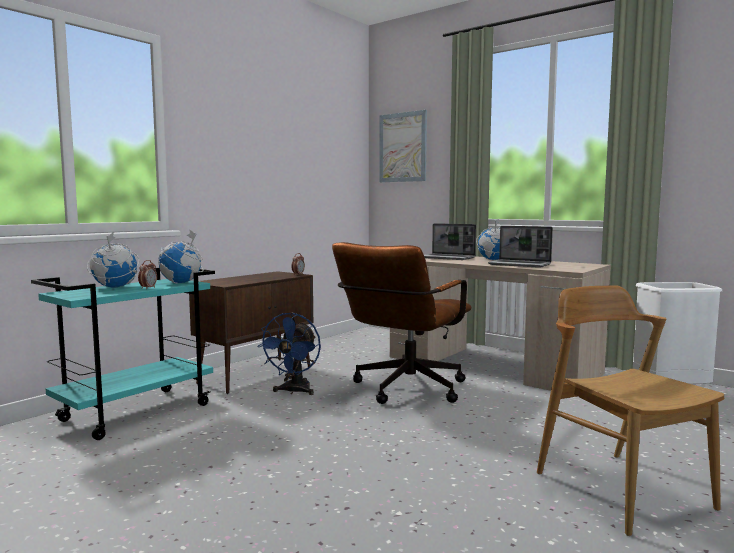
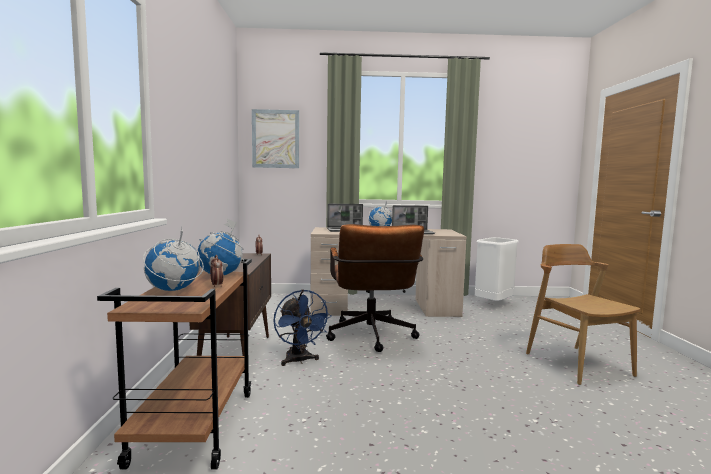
camera: 40 degrees left, 0 degrees up
turquoise cart [31,268,215,440] -> brown cart [97,259,252,470]
brown chair [537,285,724,536] -> brown chair turned 45 degrees clockwise [526,244,640,385]

